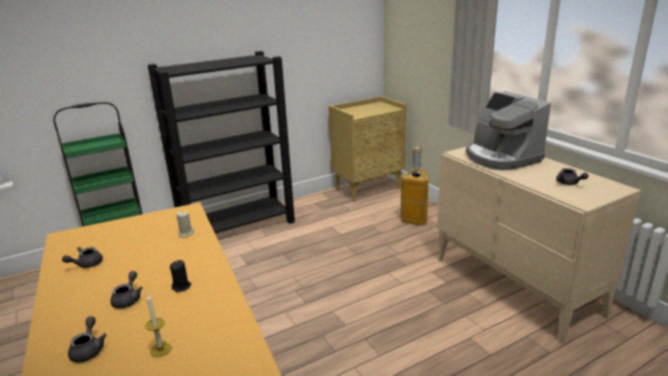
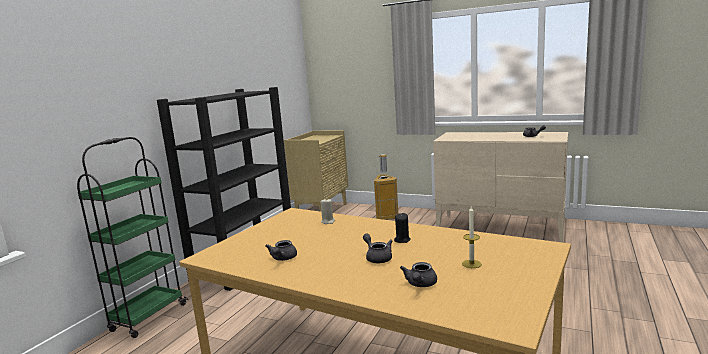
camera: 35 degrees left, 10 degrees down
grey teapot [68,316,106,363] -> grey teapot turned 120 degrees counterclockwise [400,262,437,287]
coffee machine [466,91,551,170] -> none

